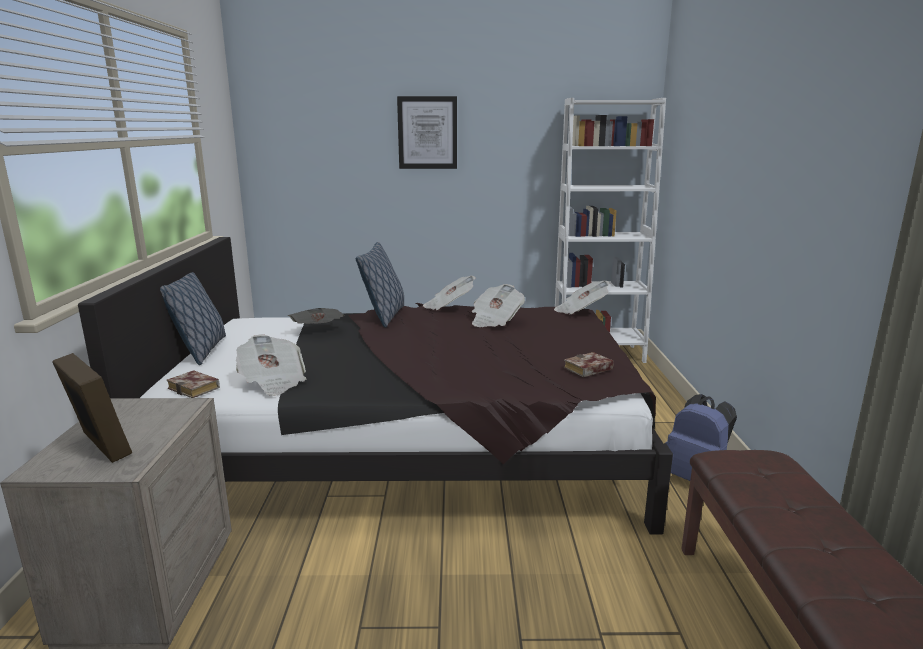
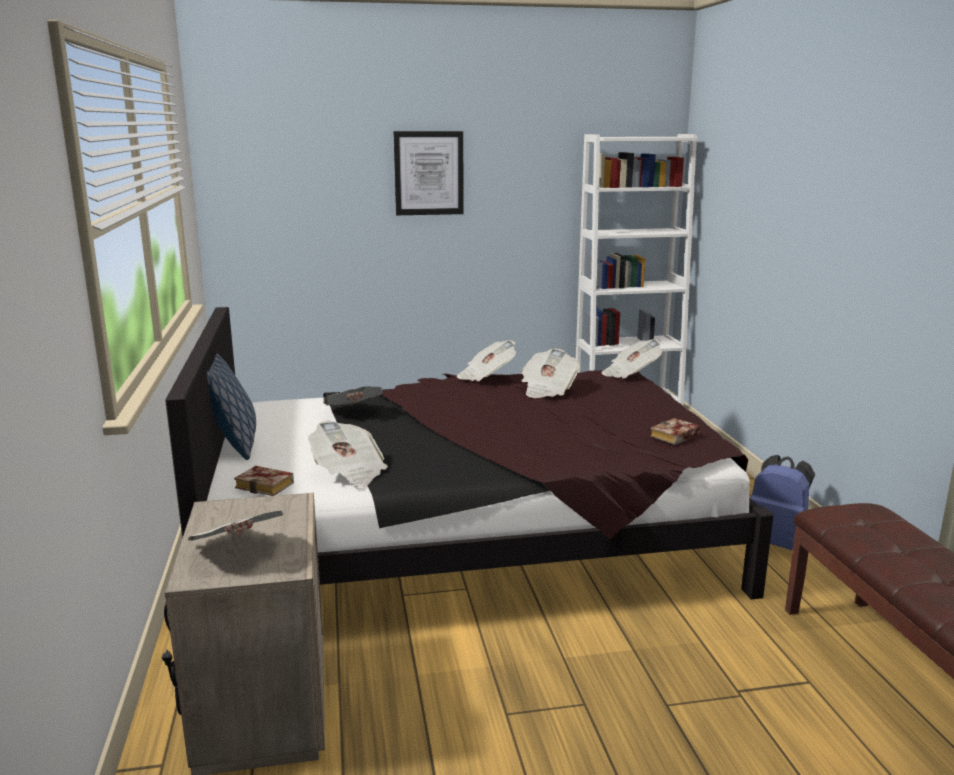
camera: 10 degrees left, 0 degrees up
picture frame [52,353,132,463] -> newspaper [188,511,283,541]
pillow [356,242,404,327] -> none

